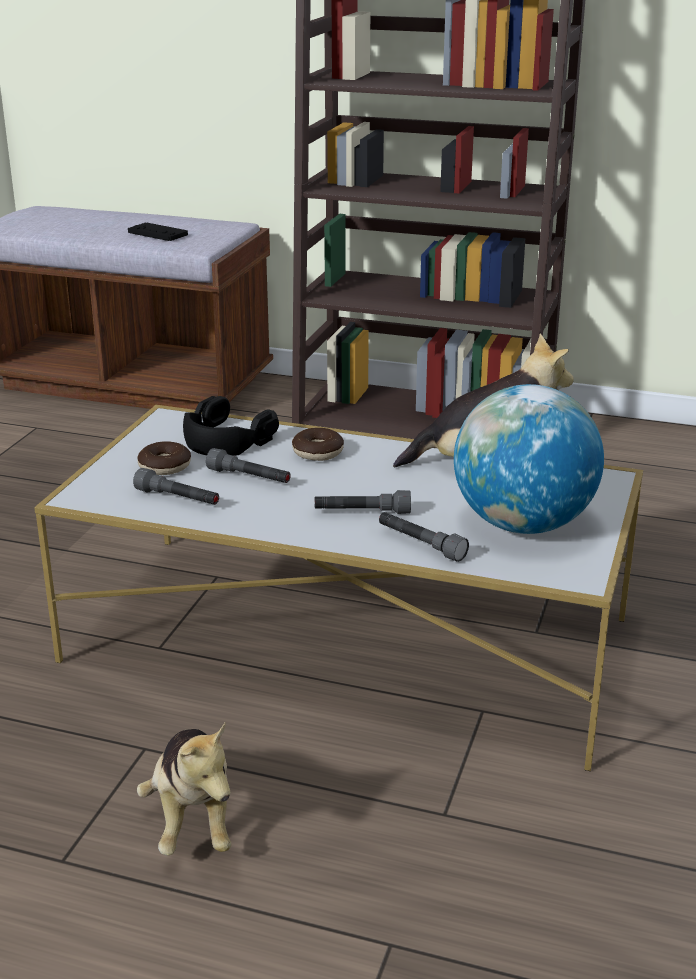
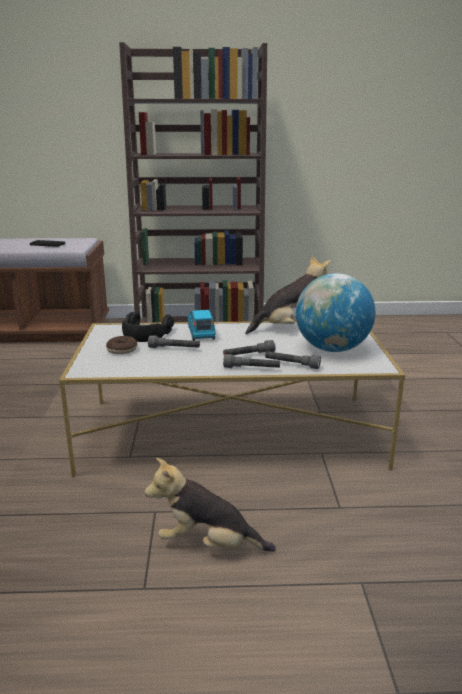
camera: 20 degrees left, 5 degrees down
grey flashlight [133,468,219,505] -> grey flashlight moved to [223,354,280,368]
plush toy [137,721,232,856] -> plush toy turned 135 degrees clockwise [145,458,276,552]
donut [292,428,344,461] -> blue toy car [187,310,215,341]

